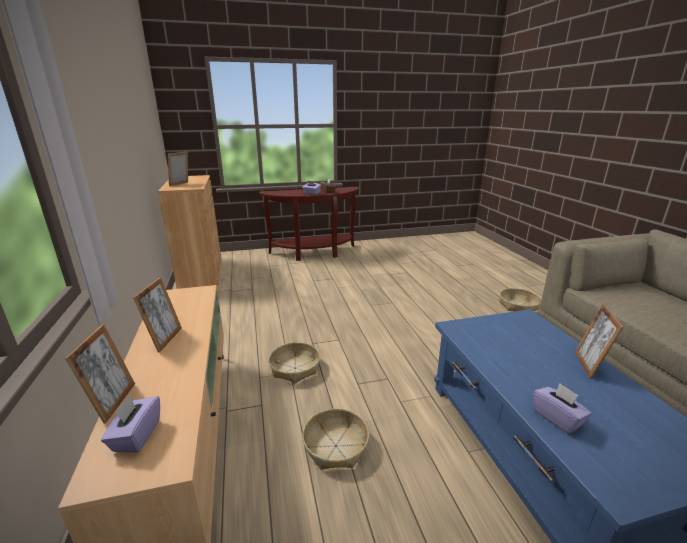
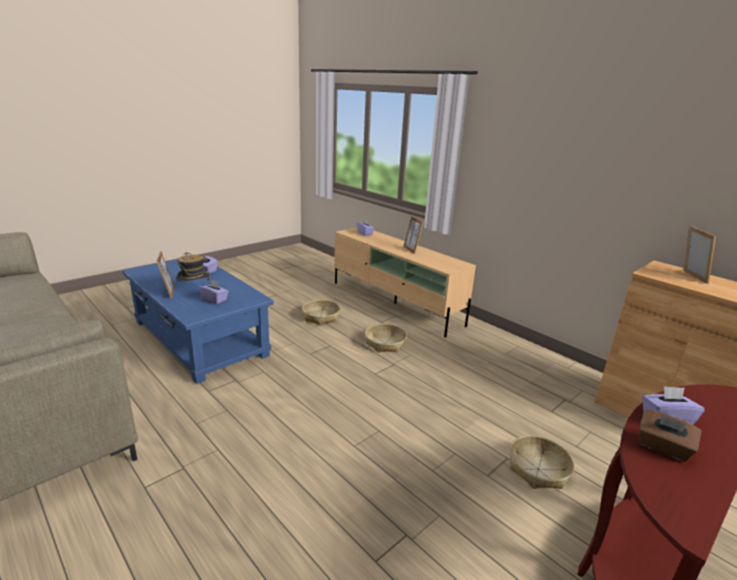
camera: 150 degrees right, 0 degrees up
picture frame [65,324,135,423] -> none
basket [500,288,542,312] -> basket moved to [509,435,574,489]
none -> hat [176,251,210,284]
none -> purple tissue box [199,280,229,304]

